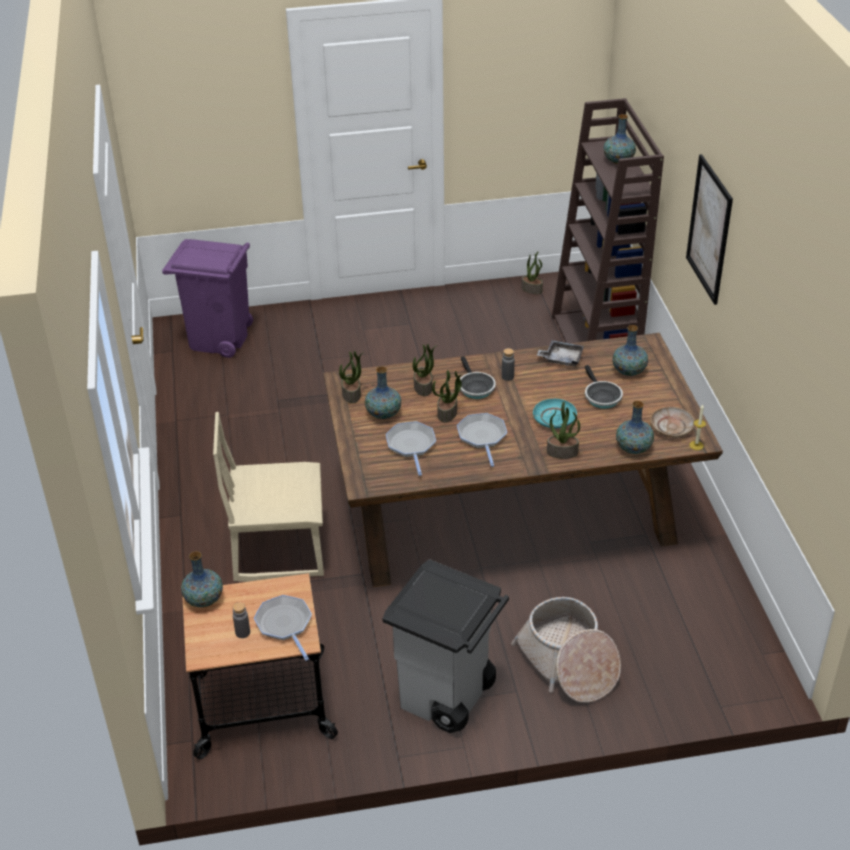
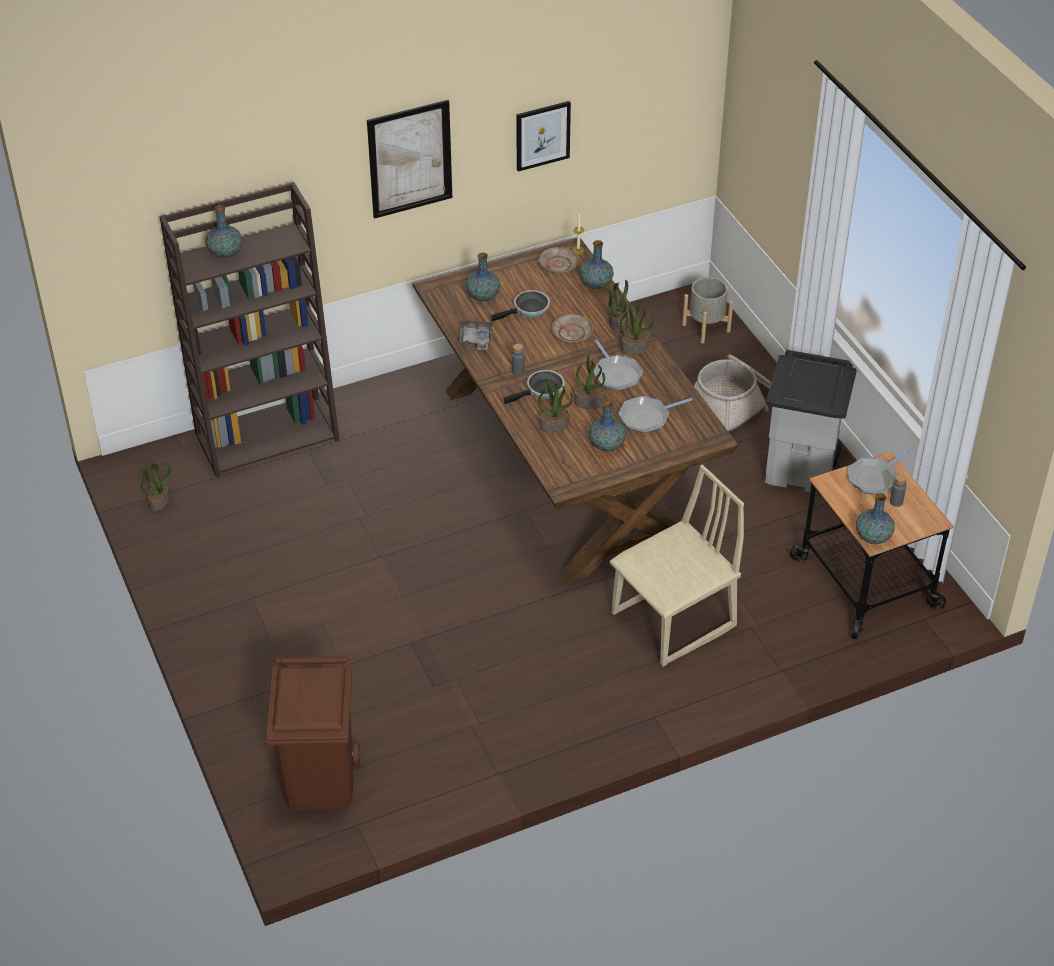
camera: 105 degrees left, 5 degrees up
purple trash can [162,239,253,358] -> brown trash can [266,656,360,810]
beige chair [213,412,324,582] -> beige chair turned 105 degrees counterclockwise [610,465,744,667]
potted plant [339,351,364,403] -> potted plant moved to [620,302,654,355]
frying pan [457,413,507,467] -> frying pan turned 90 degrees counterclockwise [594,340,643,391]
turquoise plate [533,399,577,428] -> beige plate [552,314,593,343]
none -> picture [516,101,571,172]
none -> grey planter [682,277,733,343]

